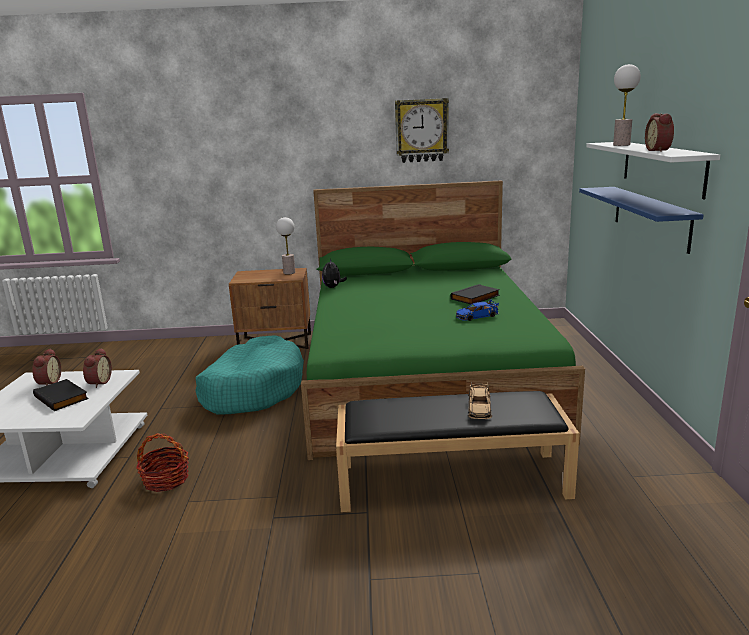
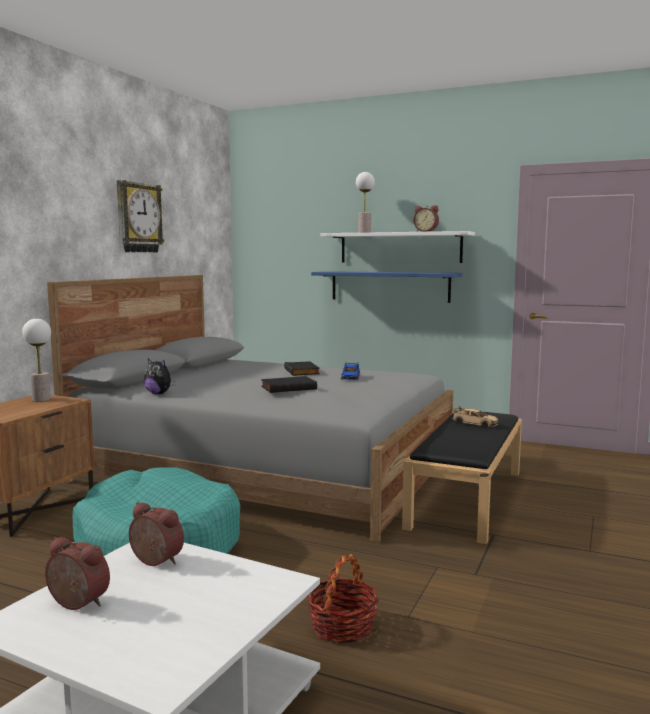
camera: 65 degrees left, 10 degrees down
black book [33,379,89,411] -> black book moved to [261,376,317,393]
green bed [301,180,585,460] -> grey bed [47,275,453,542]

